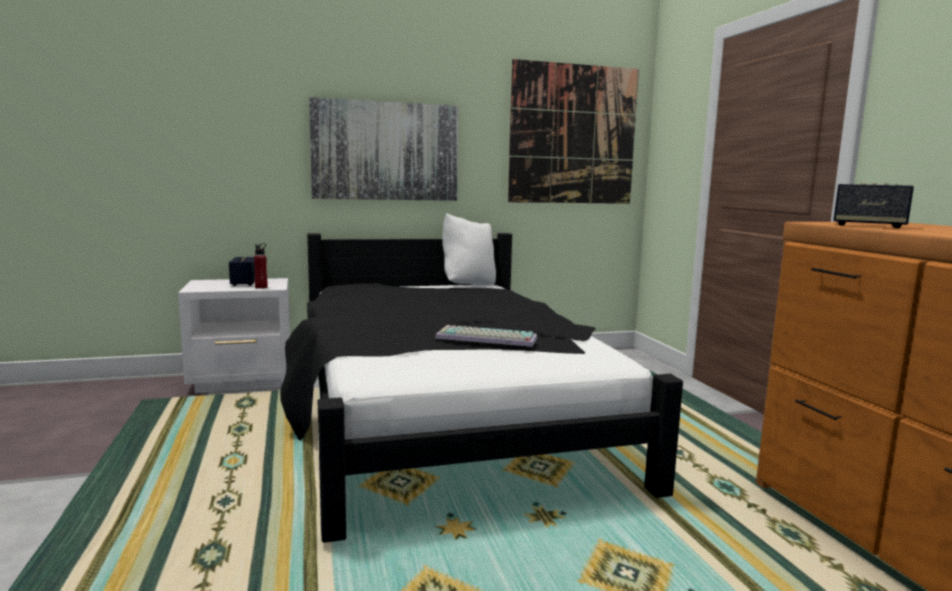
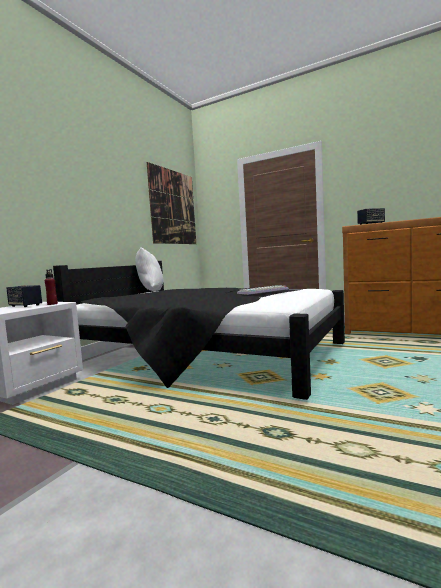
camera: 45 degrees left, 5 degrees down
picture [309,97,459,201] -> none

